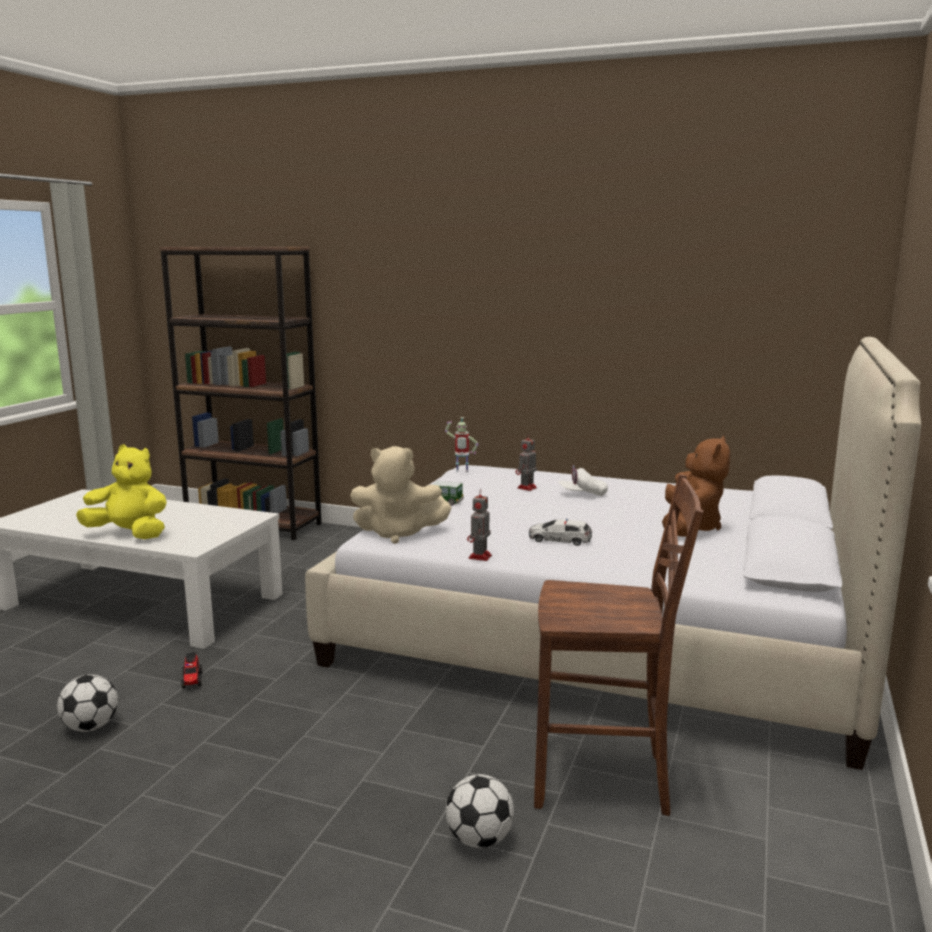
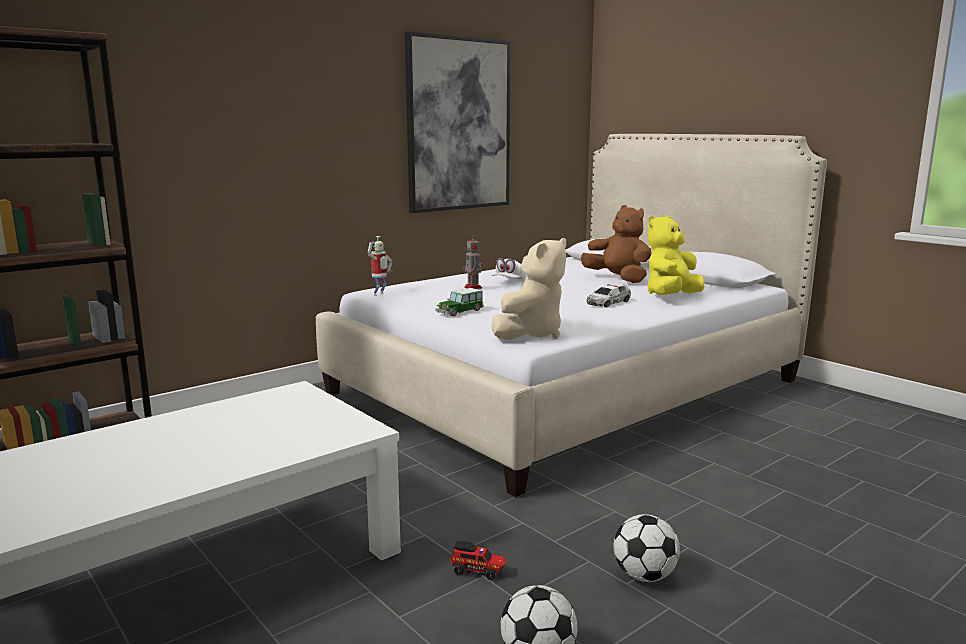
camera: 60 degrees left, 0 degrees up
yellow plush toy [76,444,166,539] -> yellow plush toy moved to [648,216,705,295]
football [446,774,514,848] -> football moved to [614,514,680,582]
toy robot [467,494,492,561] -> none
brown chair [534,474,704,816] -> none
none -> picture [405,31,511,213]

